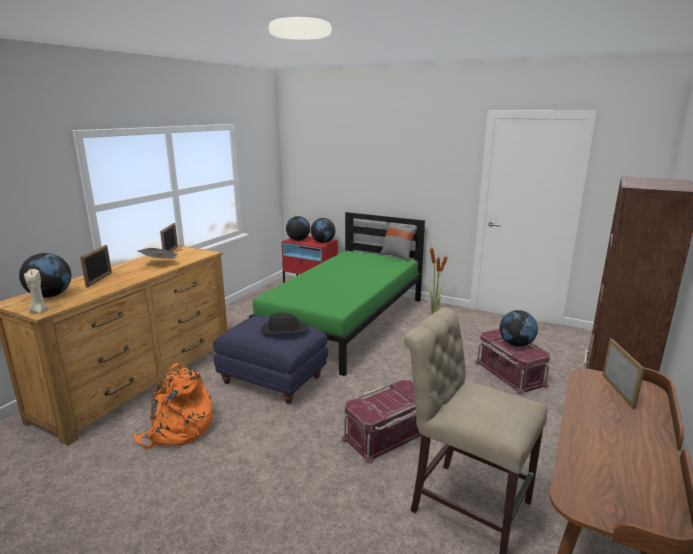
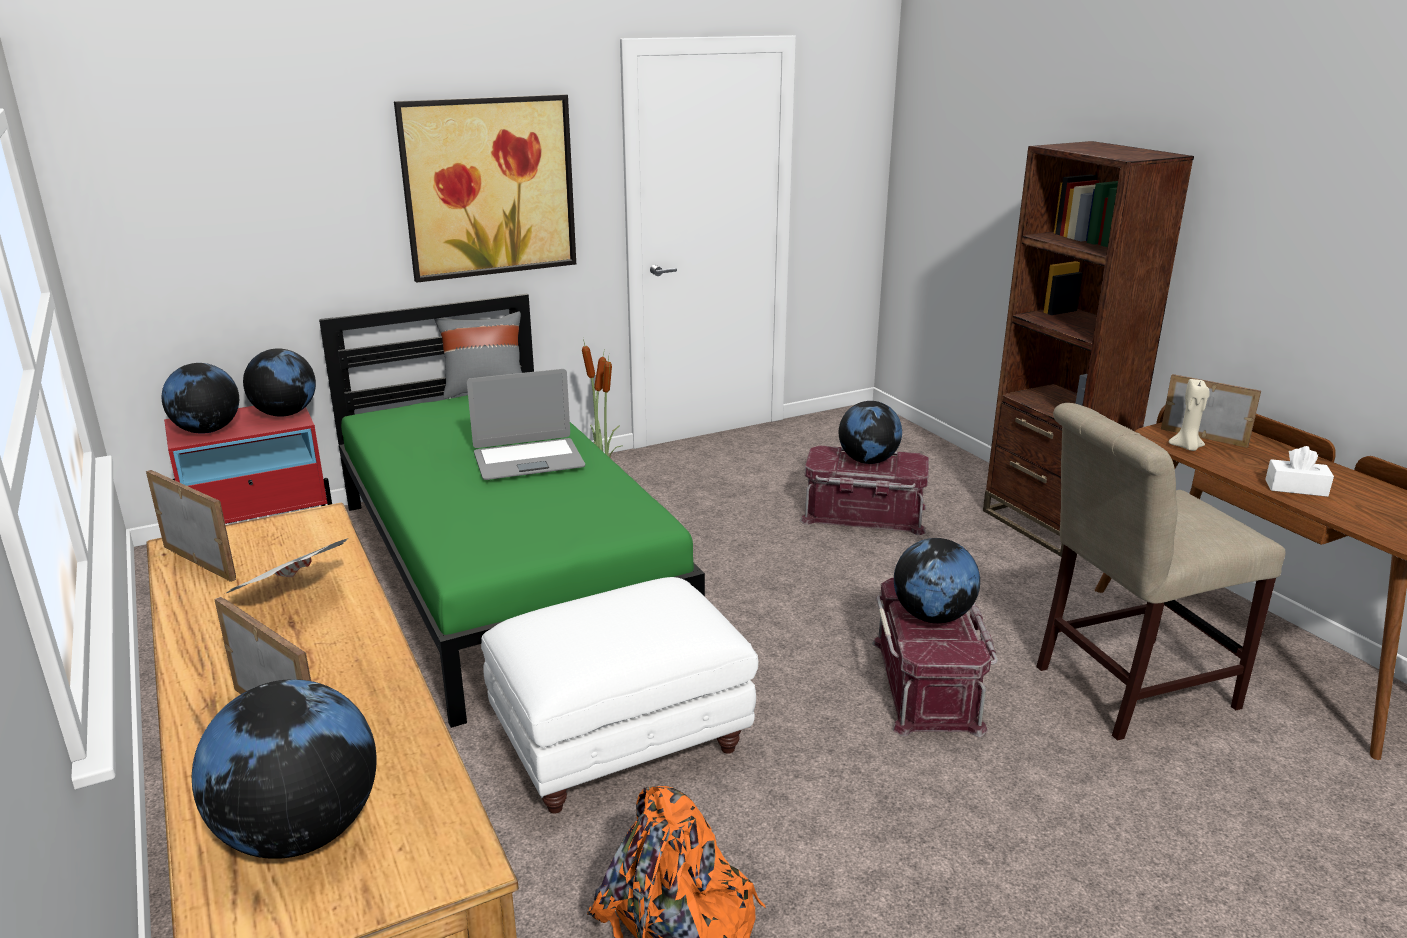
camera: 55 degrees left, 5 degrees up
beige candle [24,269,49,313] -> beige candle moved to [1169,379,1210,451]
blue ottoman [213,316,328,404] -> white ottoman [481,577,758,813]
black hat [261,312,309,335] -> none
none -> picture [394,94,576,283]
none -> laptop [467,369,585,480]
none -> globe [894,538,980,623]
none -> white tissue box [1265,446,1334,497]

